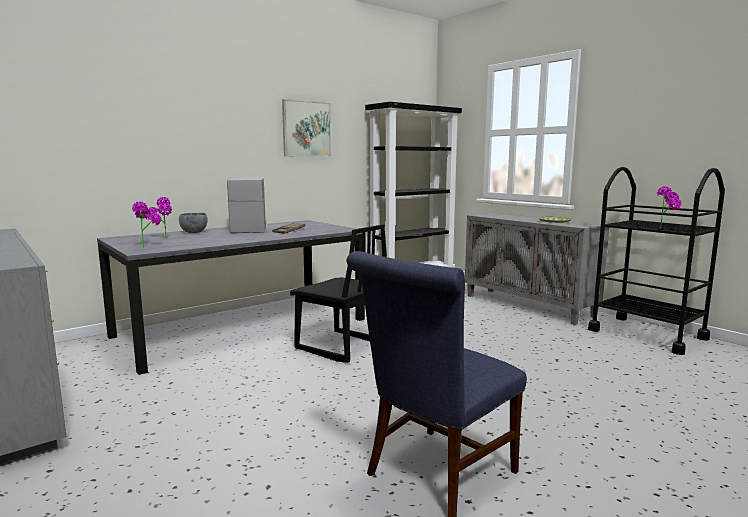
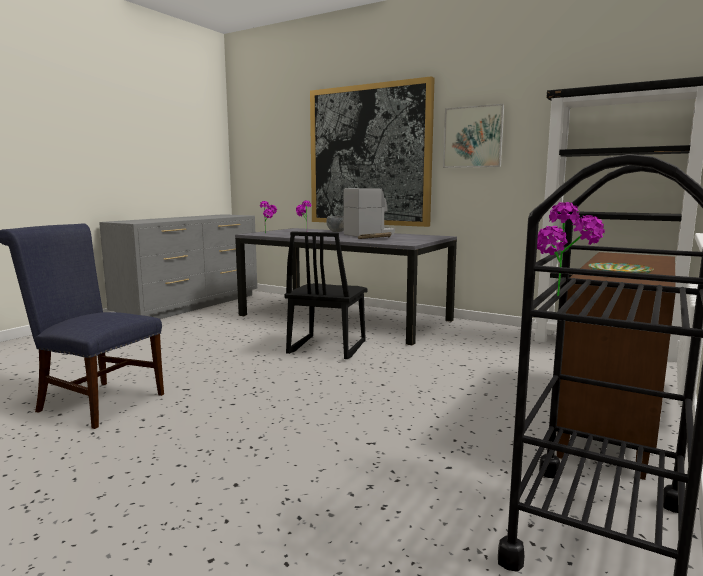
camera: 70 degrees right, 0 degrees up
grey cabinet [465,213,609,325] -> brown cabinet [557,252,676,480]
none -> picture [310,76,435,227]

